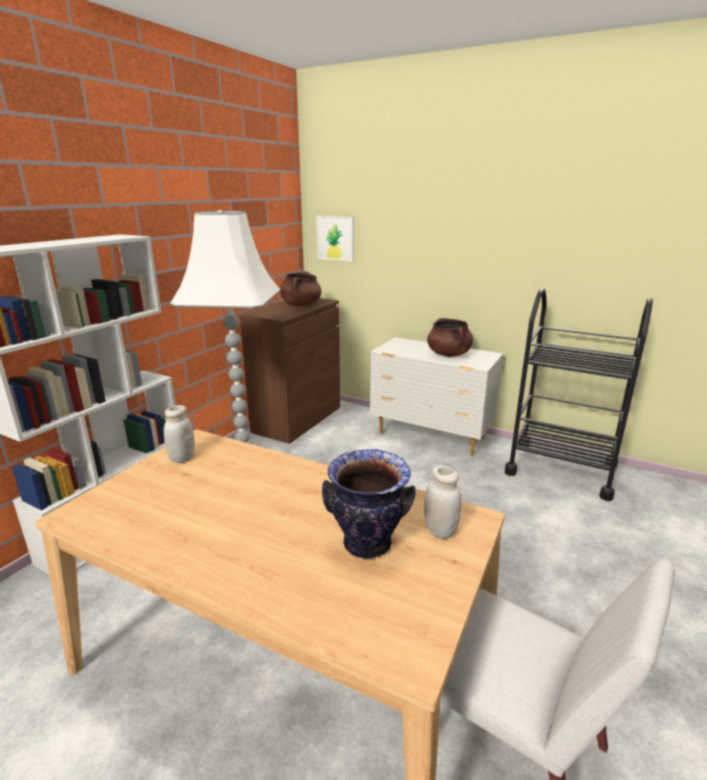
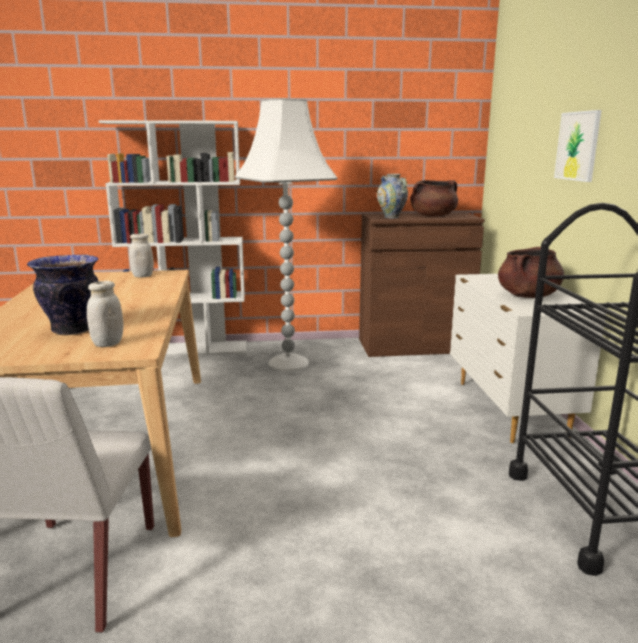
camera: 55 degrees right, 5 degrees down
picture [316,216,354,261] -> picture moved to [554,110,602,182]
none -> vase [377,174,408,218]

